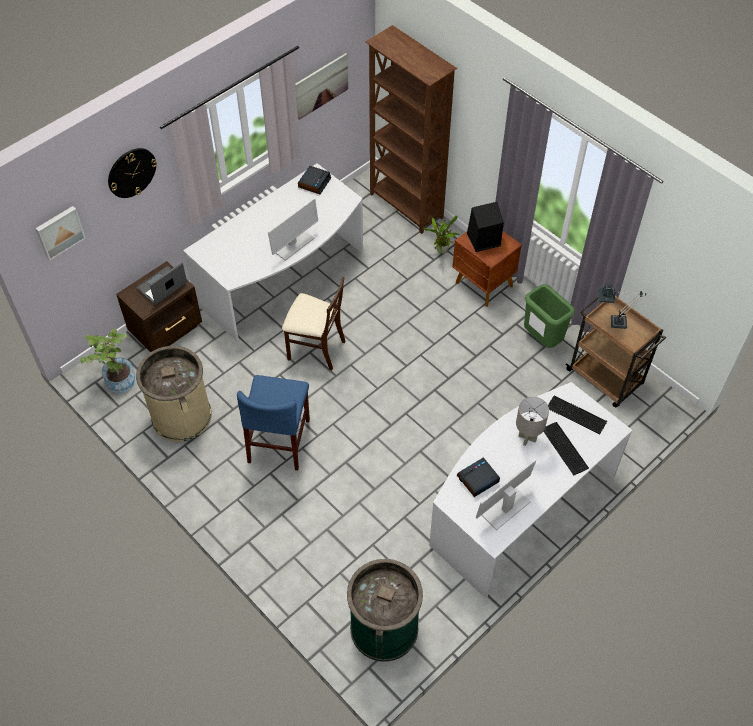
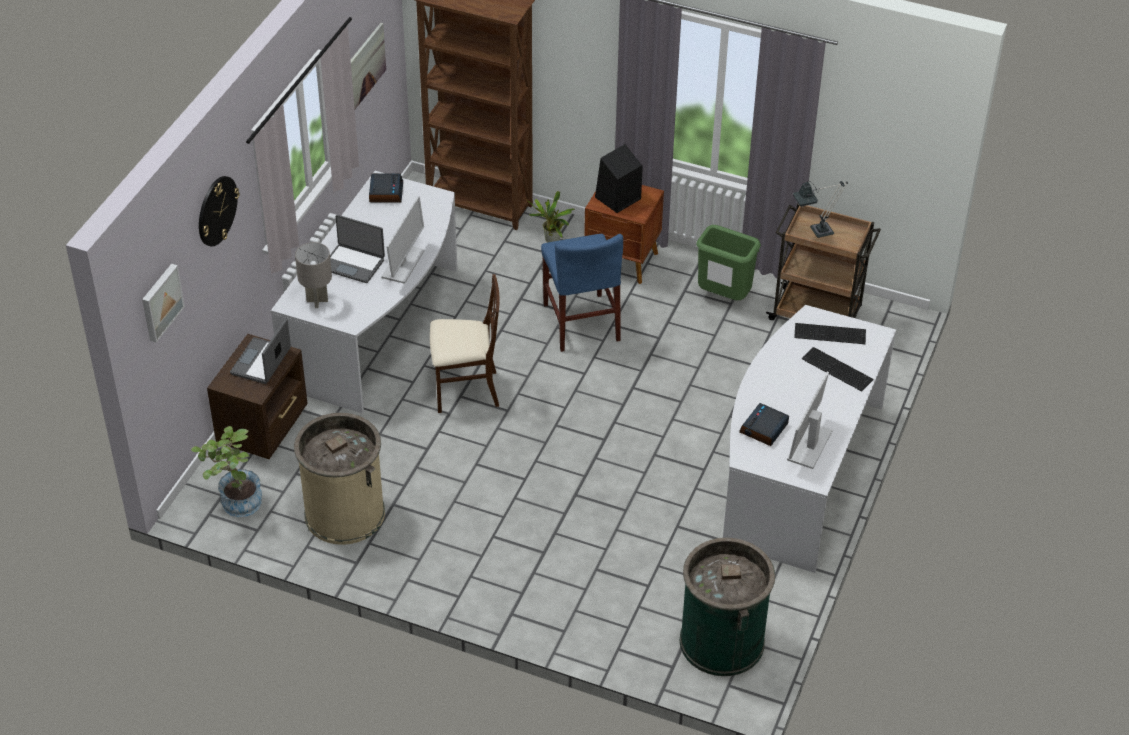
camera: 25 degrees left, 10 degrees down
blue chair [237,375,310,470] -> blue chair moved to [541,234,623,352]
grey table lamp [516,397,549,446] -> grey table lamp moved to [295,242,332,308]
none -> laptop [330,215,385,283]

